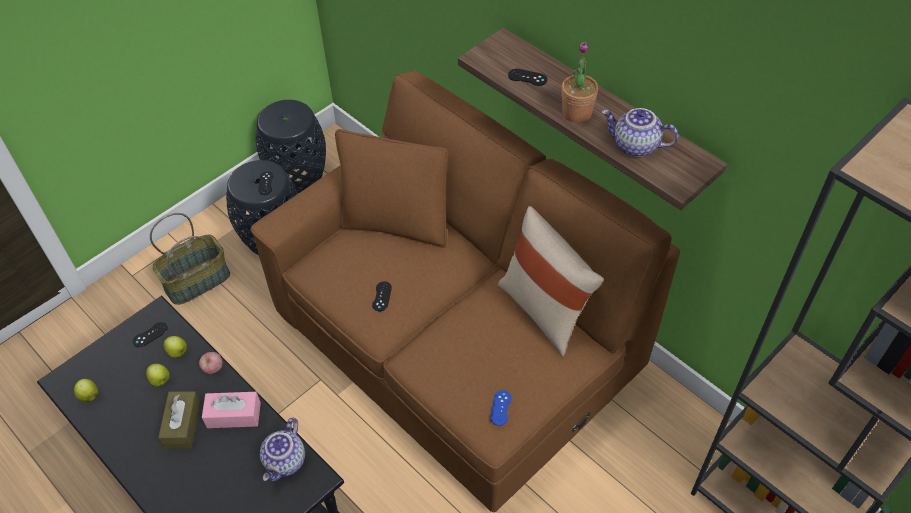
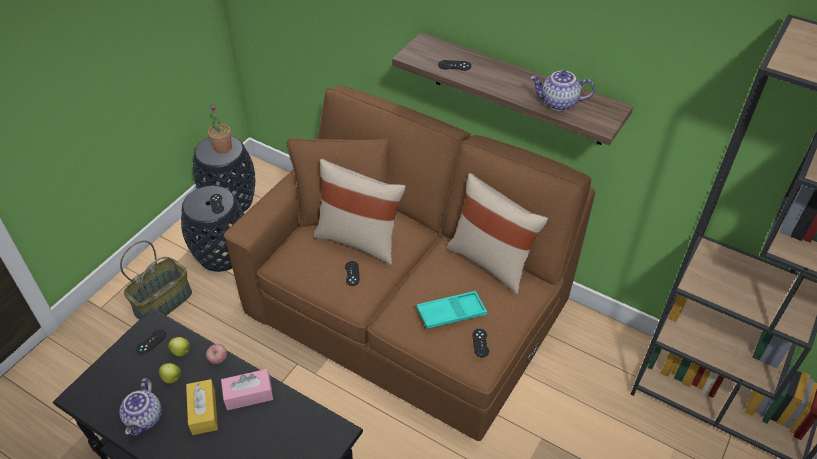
camera: 15 degrees left, 5 degrees down
apple [74,379,98,402] -> none
brown tissue box [158,391,201,448] -> yellow tissue box [186,379,218,435]
teapot [260,418,305,481] -> teapot moved to [119,378,162,436]
blue game controller [490,390,512,426] -> black game controller [472,329,489,358]
potted plant [562,42,598,123] -> potted plant moved to [208,104,232,154]
none -> beige pillow [313,159,406,265]
none -> turquoise tray [417,291,487,329]

